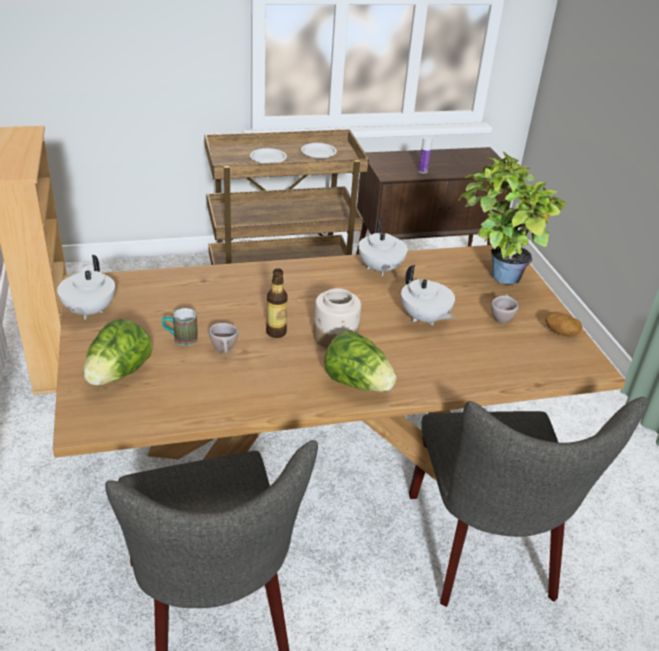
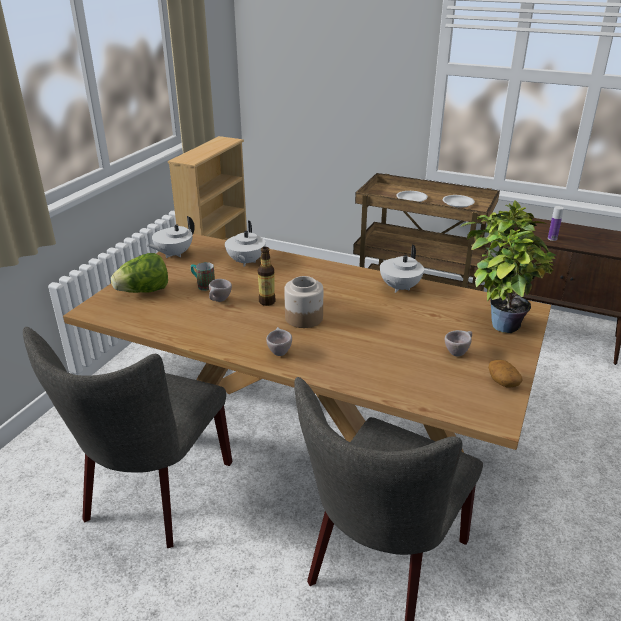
camera: 40 degrees right, 5 degrees down
lettuce [324,330,396,392] -> beige cup [266,327,292,356]
white teapot [401,265,455,326] -> white teapot moved to [225,221,266,267]

